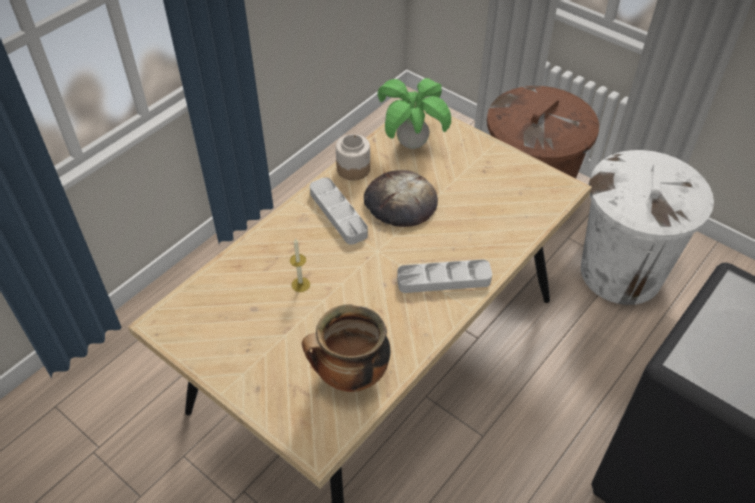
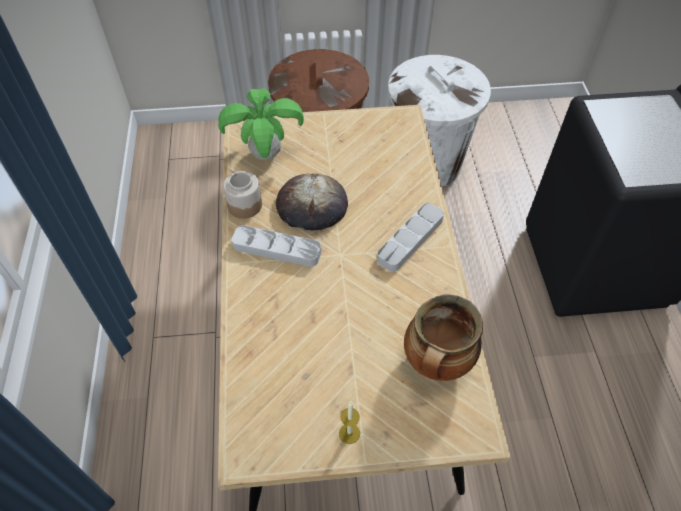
camera: 45 degrees left, 5 degrees up
candle [290,238,310,292] -> candle moved to [339,401,360,444]

